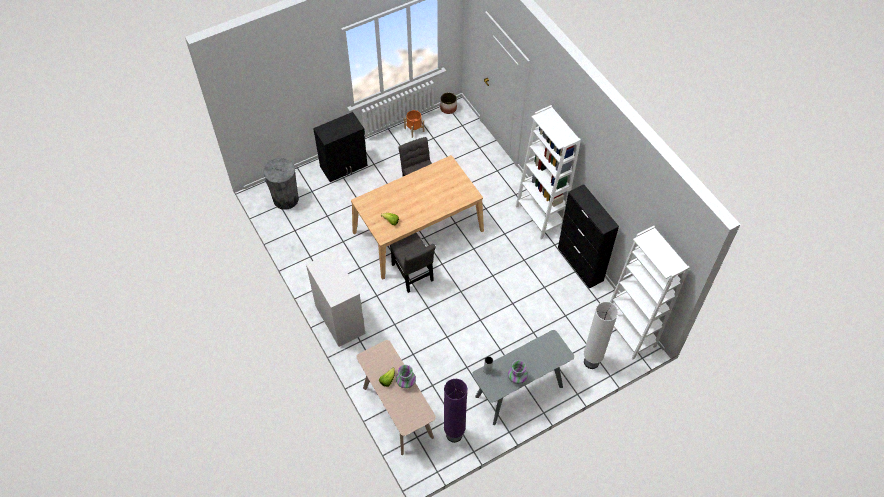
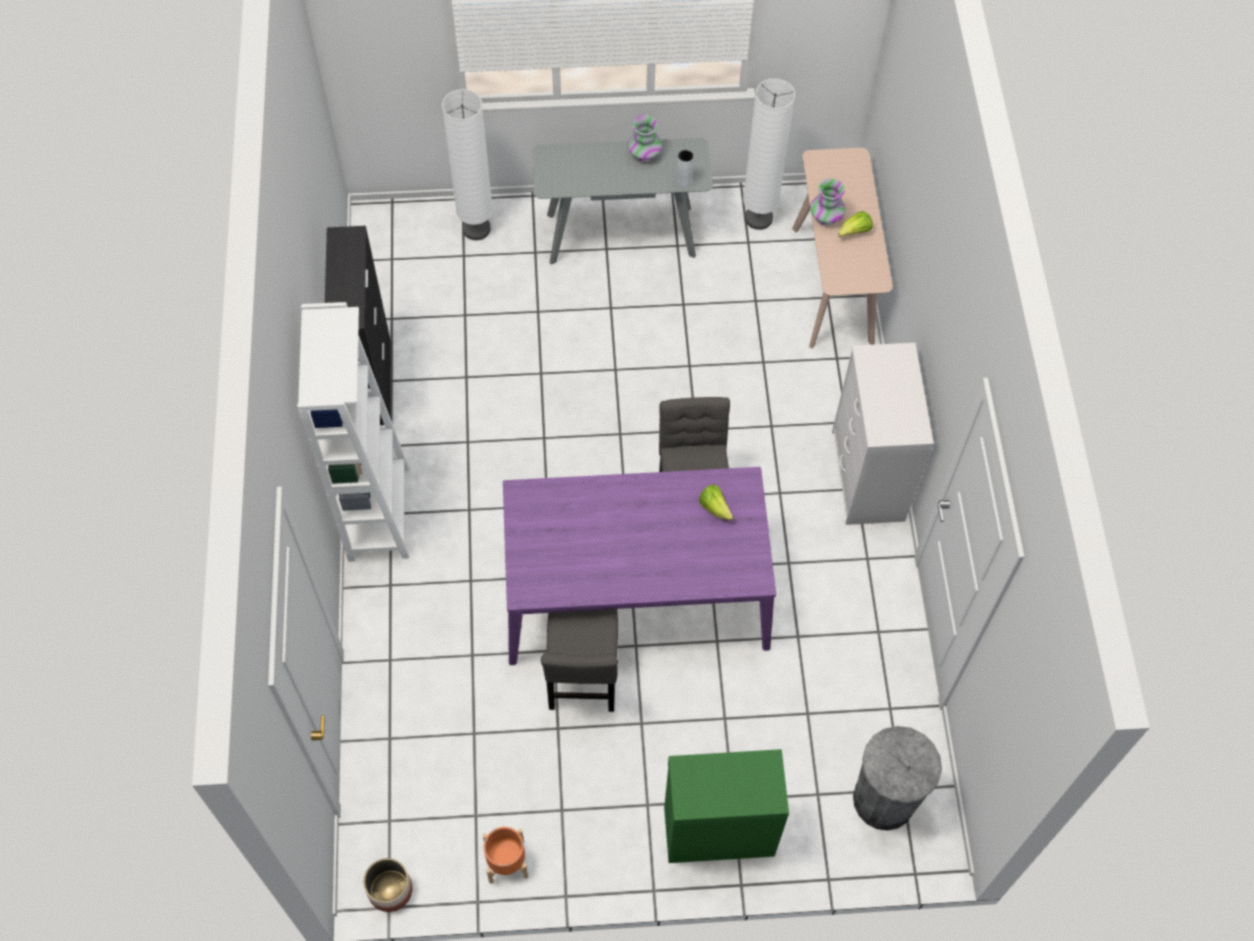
camera: 155 degrees left, 5 degrees up
black cabinet [313,112,368,182] -> green cabinet [664,749,789,863]
beige dining table [351,155,484,280] -> purple dining table [503,467,776,665]
purple floor lamp [444,379,467,443] -> white floor lamp [743,78,796,230]
white bookcase [610,226,690,360] -> none

